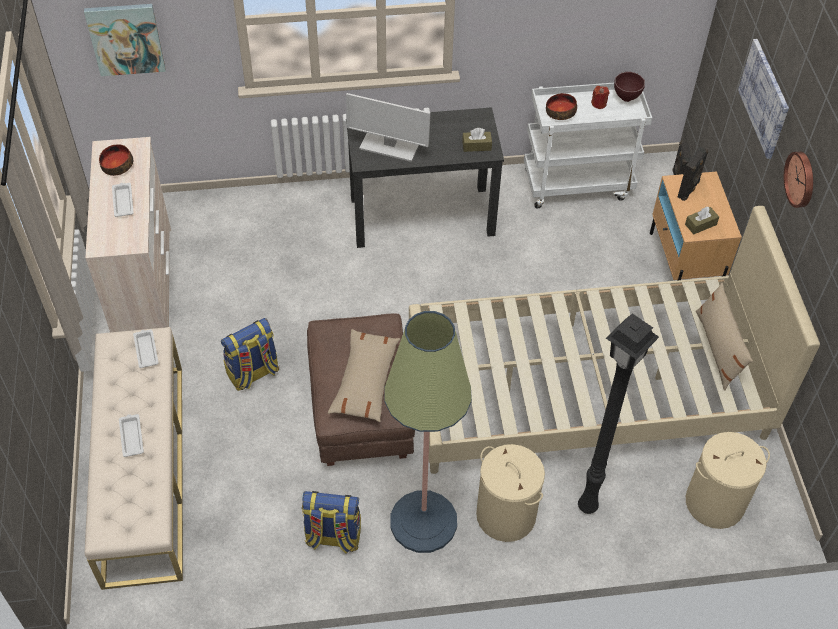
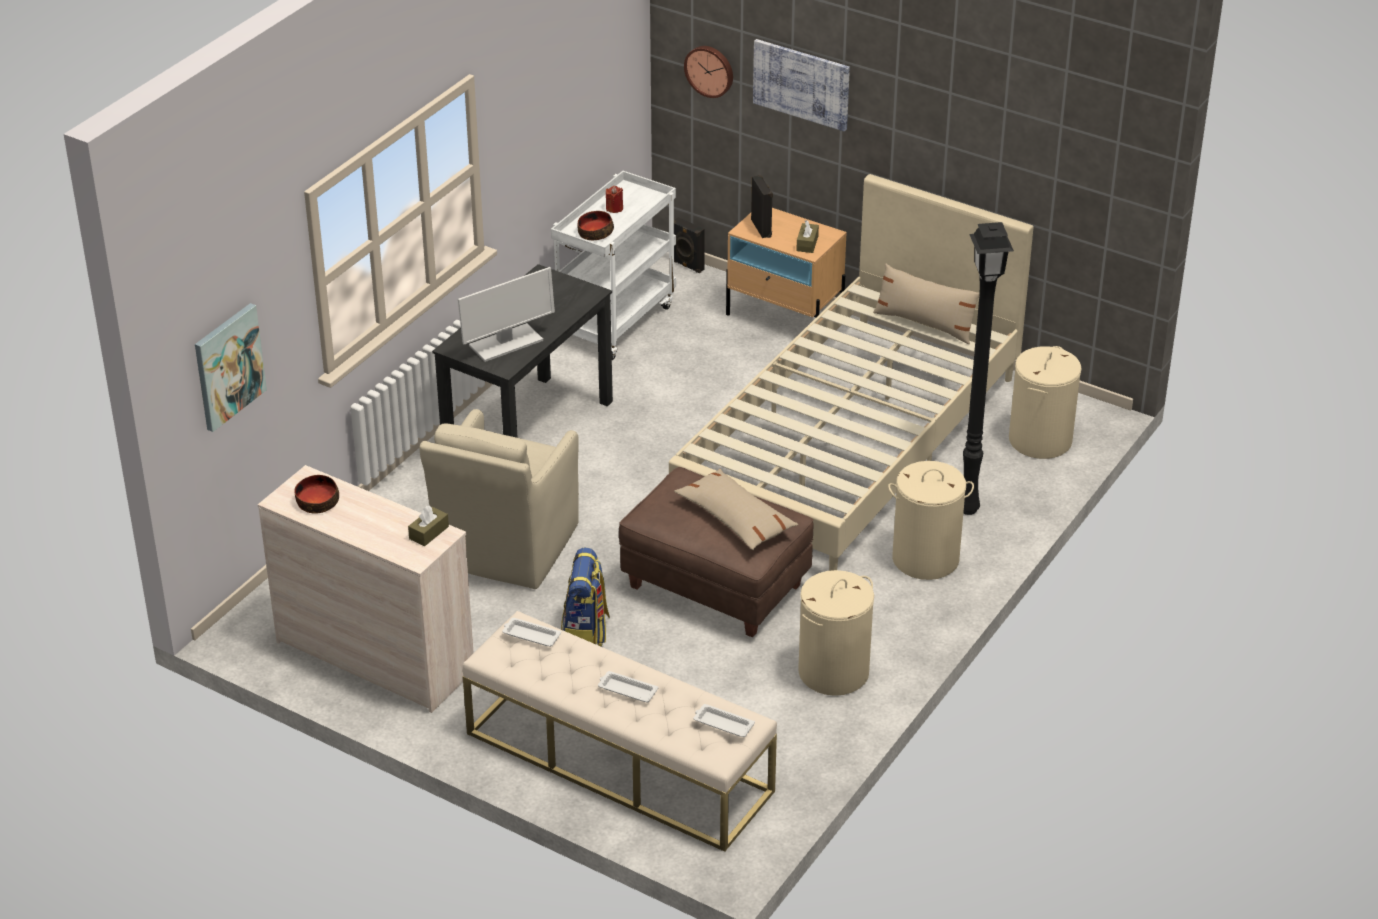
camera: 50 degrees left, 15 degrees down
white tray [112,183,134,217] -> white tray moved to [694,704,755,737]
backpack [302,491,361,553] -> beige laundry basket [798,570,874,696]
floor lamp [384,311,472,553] -> none
brown tissue box [462,128,492,152] -> brown tissue box moved to [408,505,449,546]
brown bowl [614,72,645,102] -> none
wall clock [784,151,813,208] -> wall clock moved to [684,46,733,98]
none -> beige armchair [420,409,579,589]

